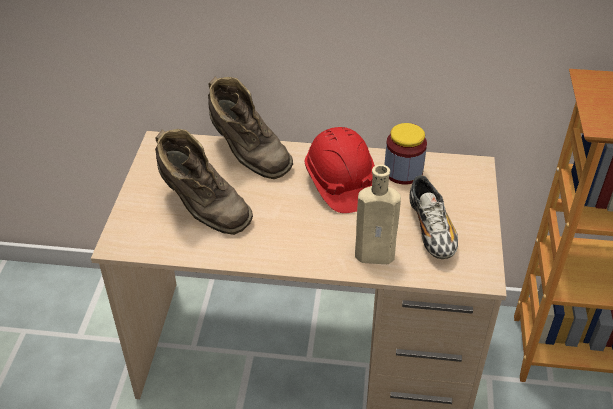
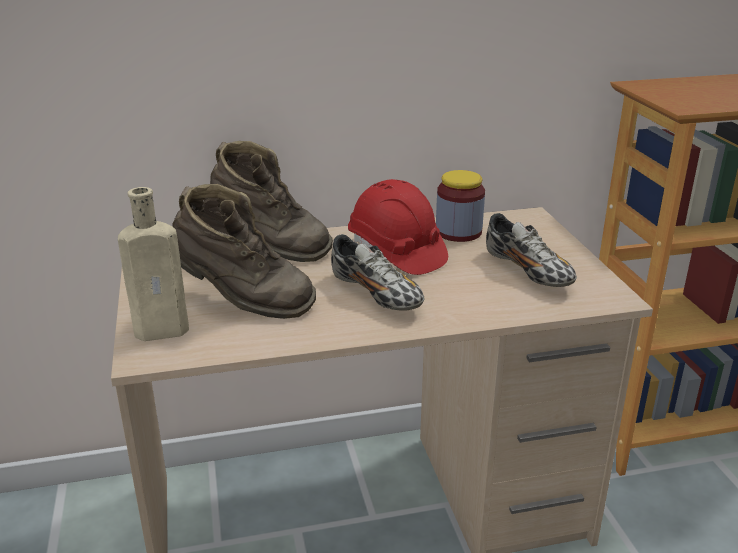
camera: 20 degrees left, 15 degrees down
beige bottle [355,164,401,264] -> beige bottle moved to [118,187,189,341]
none -> shoe [331,234,424,311]

